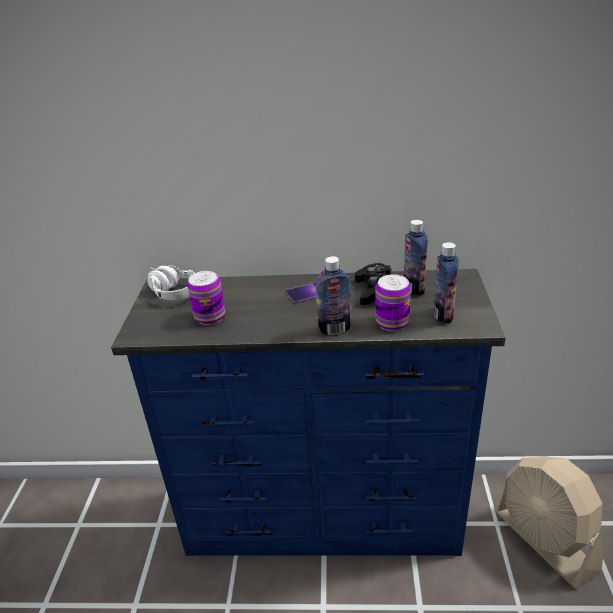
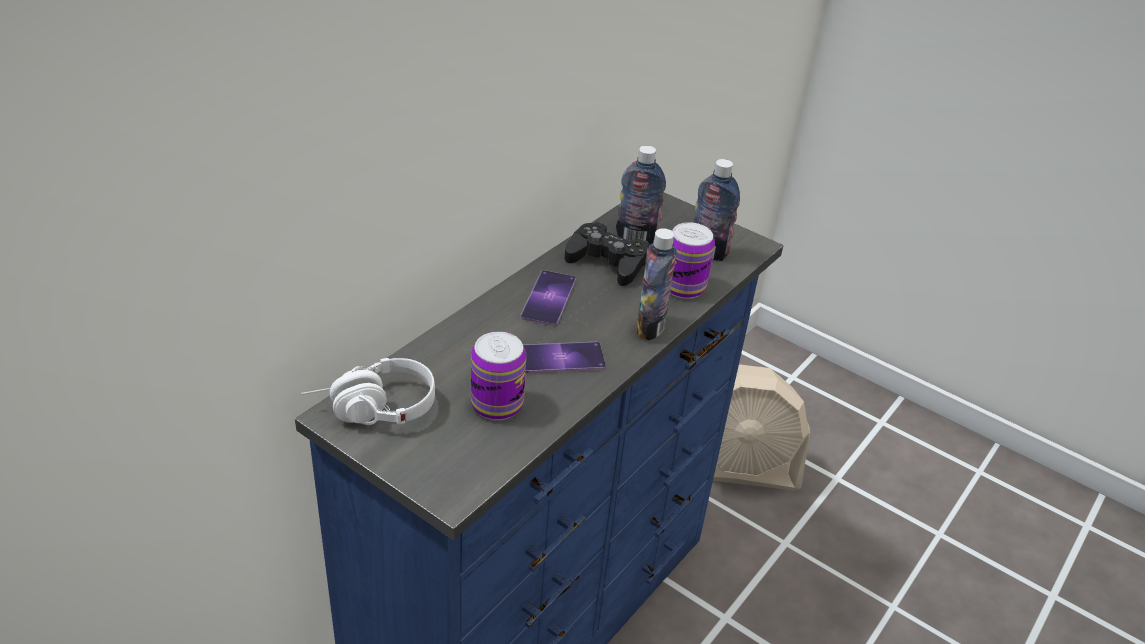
camera: 60 degrees left, 5 degrees up
none -> phone [523,342,606,373]

